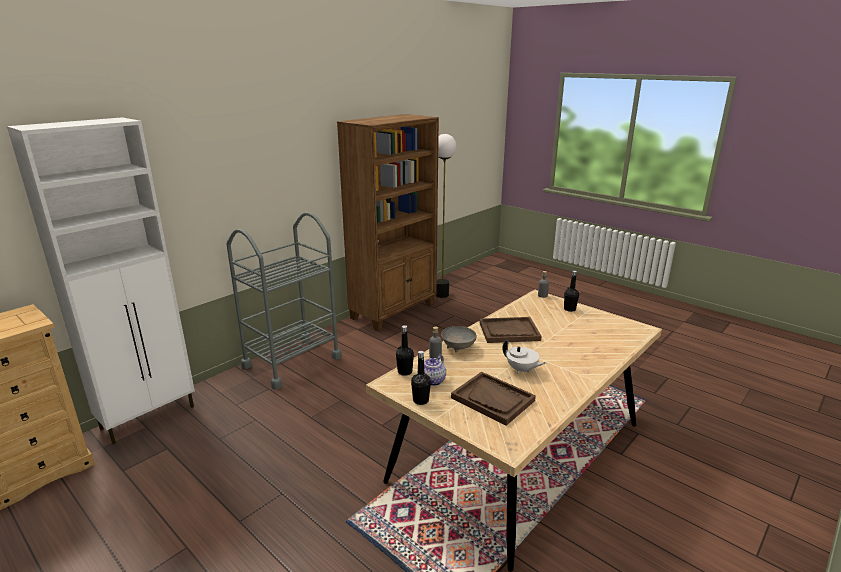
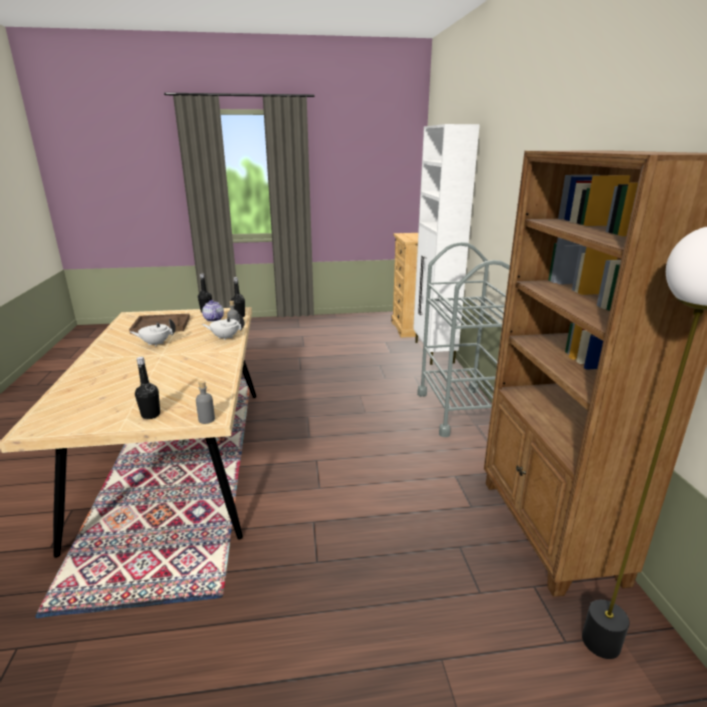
camera: 130 degrees right, 0 degrees up
grey bowl [441,326,477,353] -> white teapot [202,314,244,340]
brown tray [479,317,542,343] -> none

